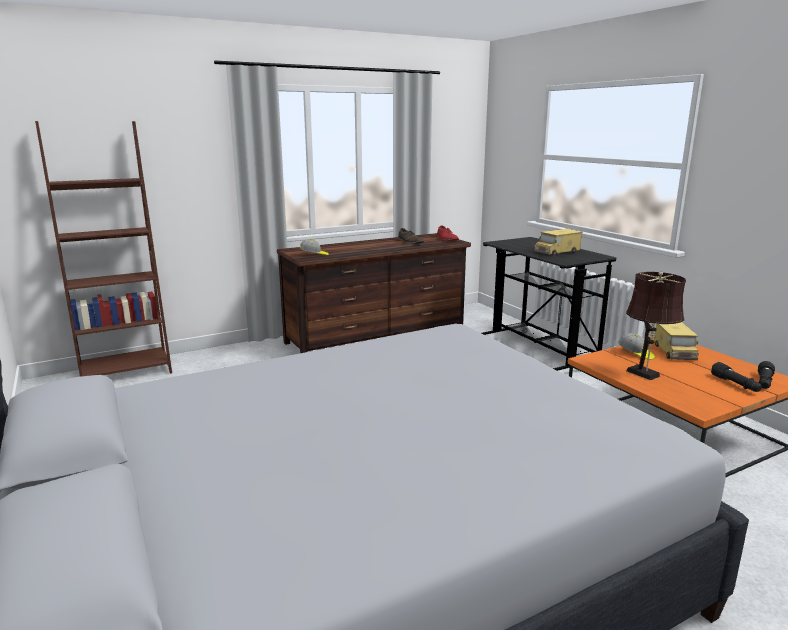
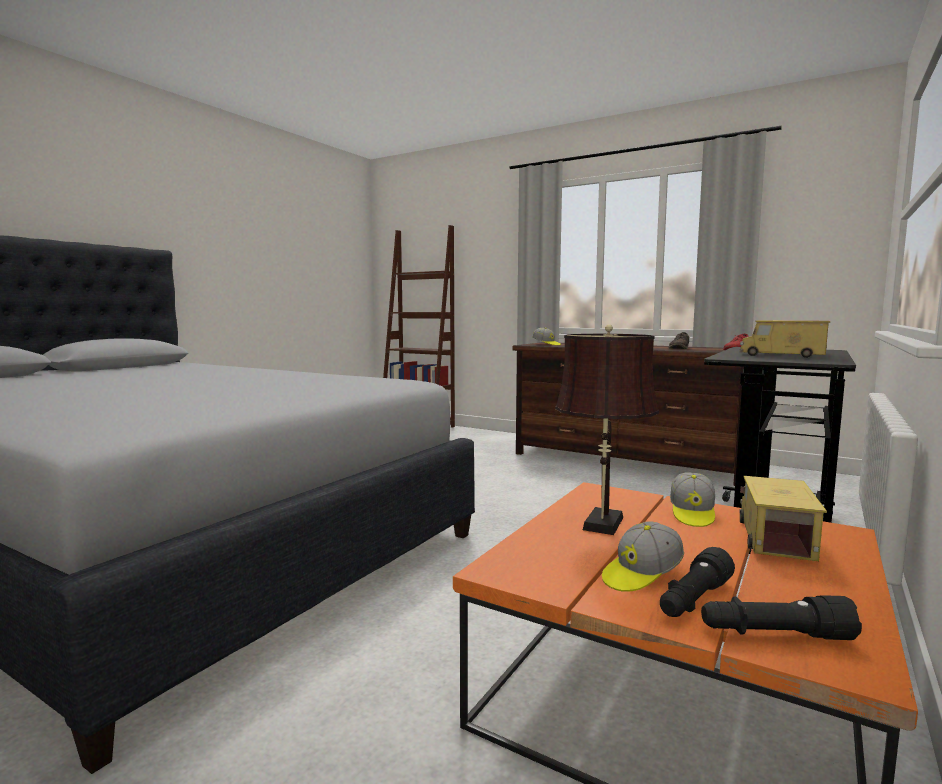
camera: 60 degrees right, 10 degrees down
toy truck [654,322,699,360] -> toy truck turned 135 degrees clockwise [739,476,827,561]
none -> cap [602,521,684,592]

